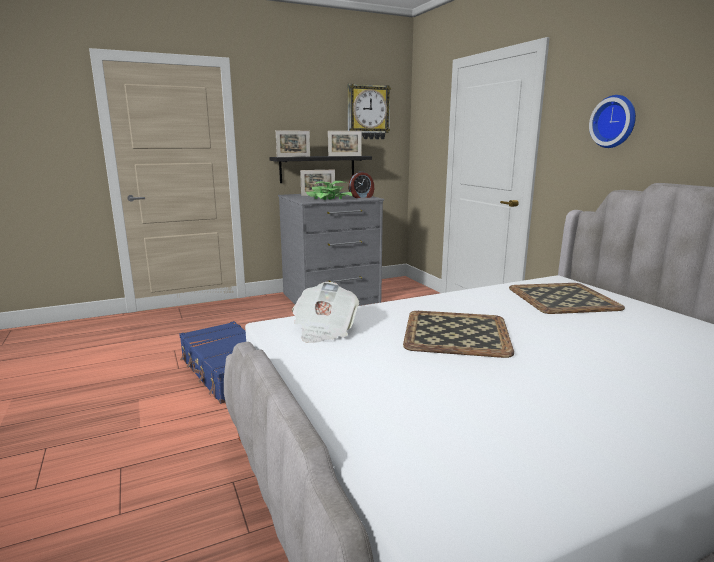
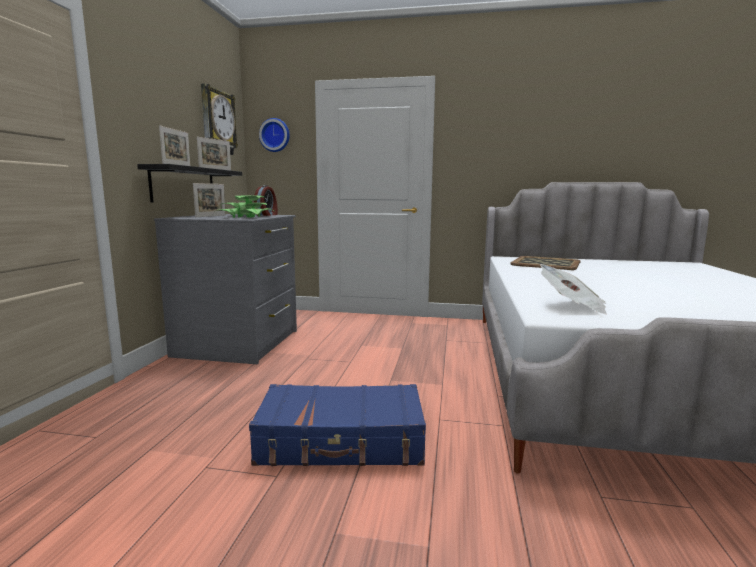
camera: 55 degrees left, 5 degrees down
tray [403,311,514,358] -> none
wall clock [589,95,636,148] -> wall clock moved to [259,118,290,152]

